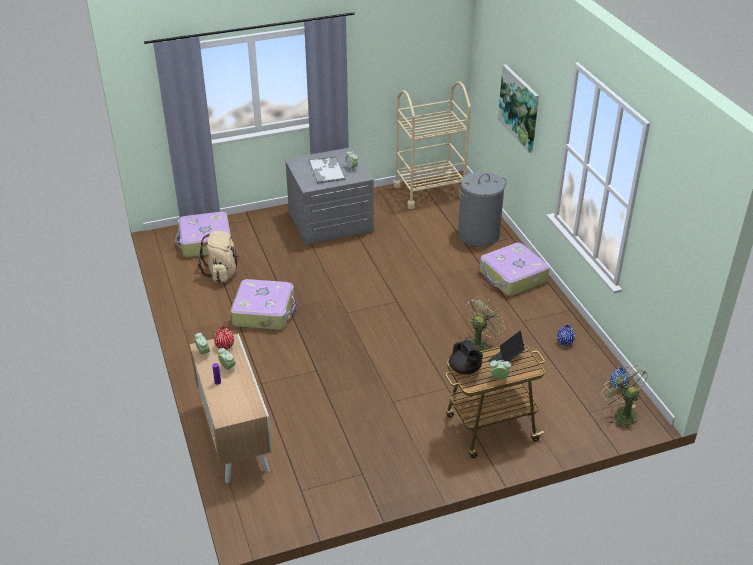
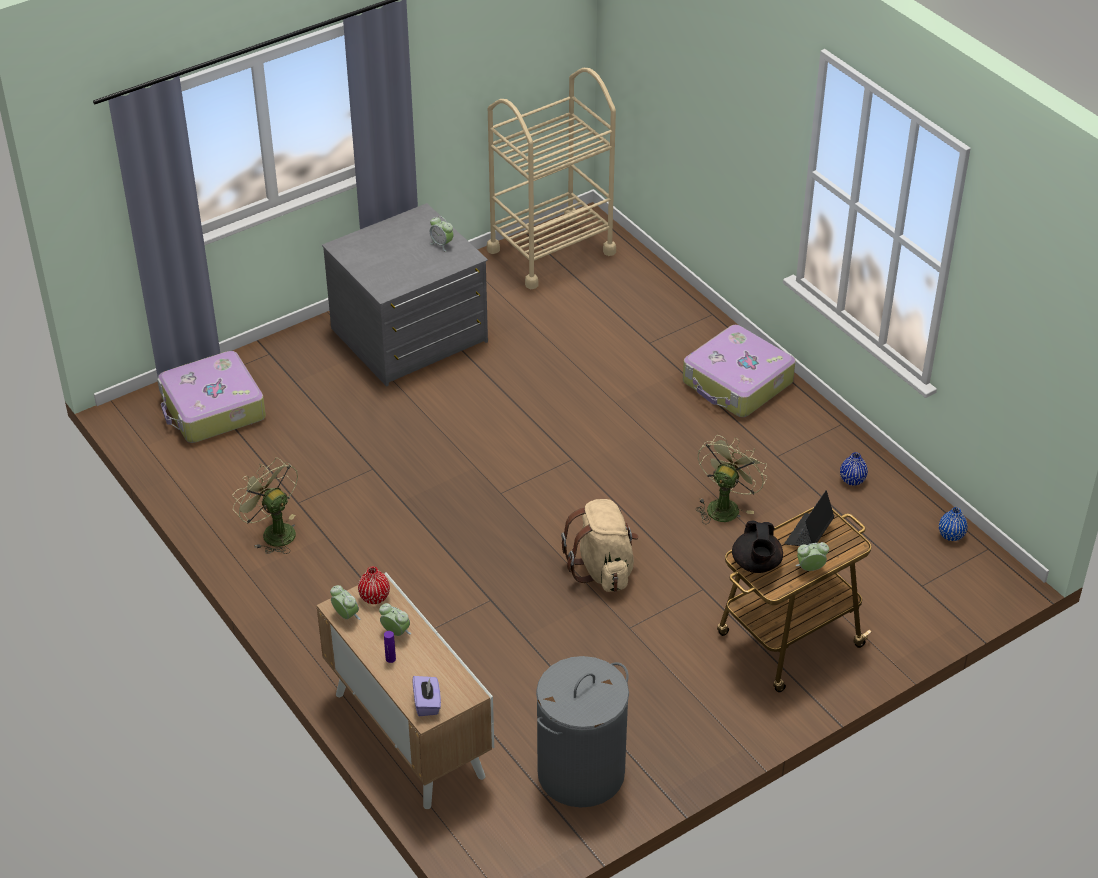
camera: 15 degrees left, 5 degrees up
beige backpack [198,231,240,283] -> beige backpack moved to [561,499,639,592]
suitcase [231,279,297,330] -> none
tray [309,156,346,184] -> none
black teapot [449,340,483,375] -> black teapot turned 45 degrees clockwise [732,520,783,573]
grey laundry basket [458,172,507,247] -> grey laundry basket moved to [536,656,629,808]
picture [498,64,539,153] -> none
green fan [601,365,648,430] -> green fan moved to [232,458,298,554]
none -> purple tissue box [413,676,441,716]

